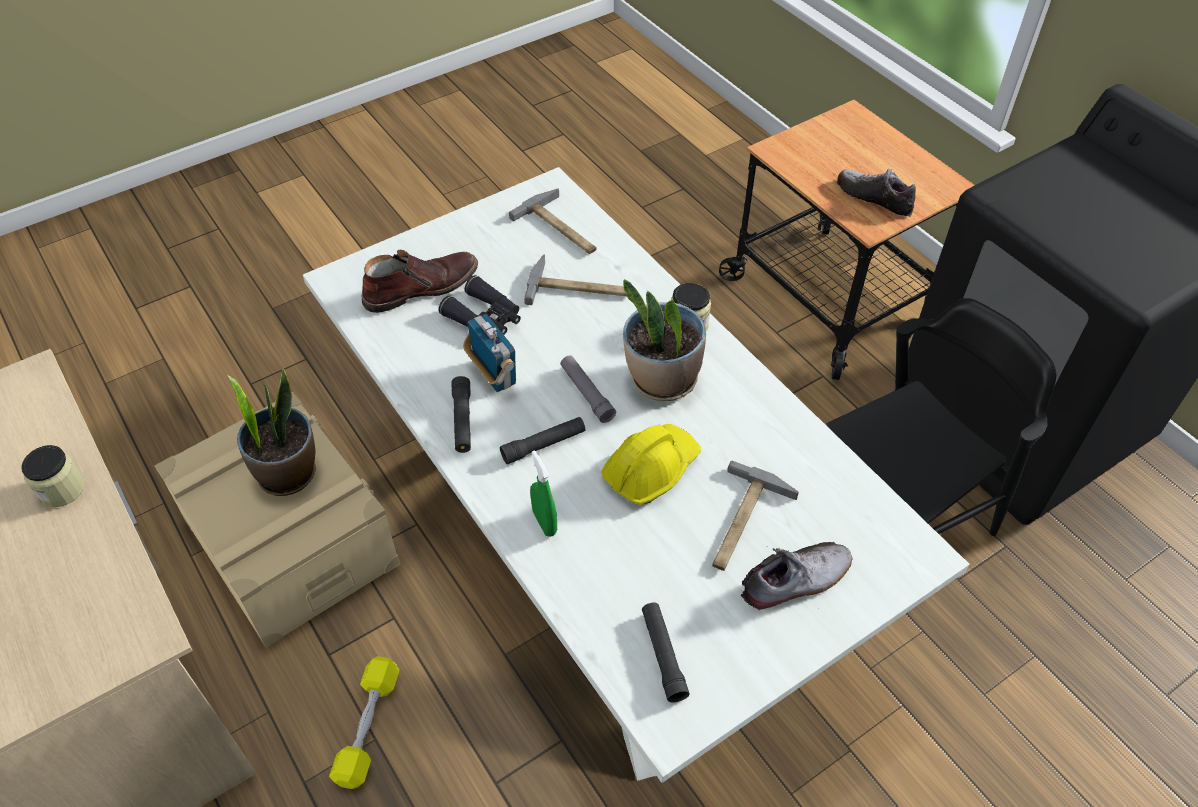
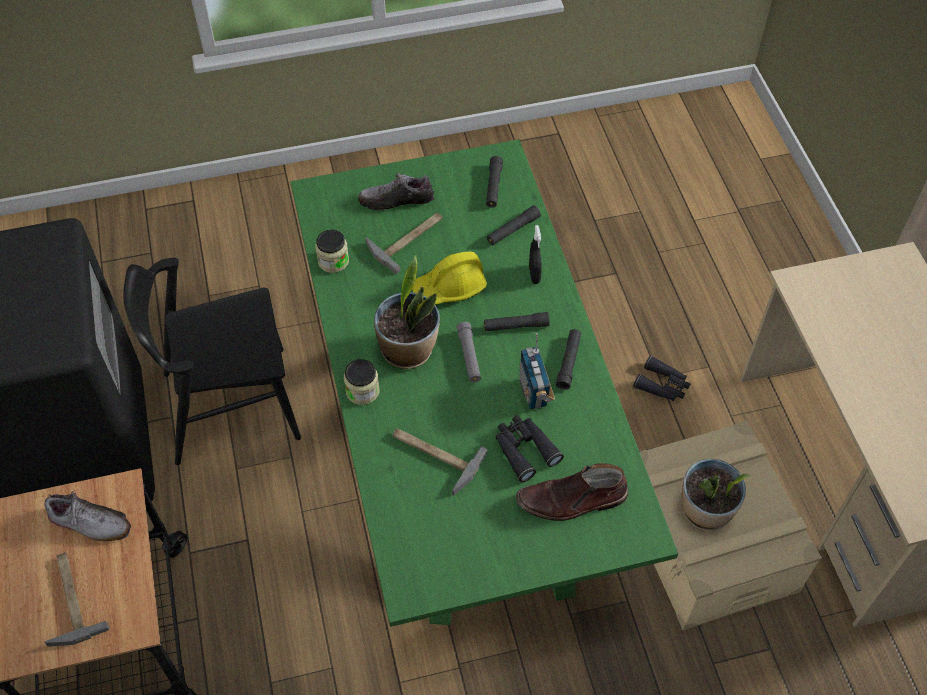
camera: 160 degrees left, 5 degrees up
jar [21,445,85,507] -> jar moved to [316,229,349,273]
white dining table [303,167,970,783] -> green dining table [290,139,678,627]
yellow dumbbell [329,656,399,789] -> black binoculars [633,355,691,401]
hammer [509,189,597,254] -> hammer moved to [44,552,109,647]
green spray bottle [530,451,557,537] -> black spray bottle [529,225,542,284]
shoe [837,169,916,217] -> shoe turned 45 degrees counterclockwise [45,491,131,541]
none -> black flashlight [487,205,541,245]

